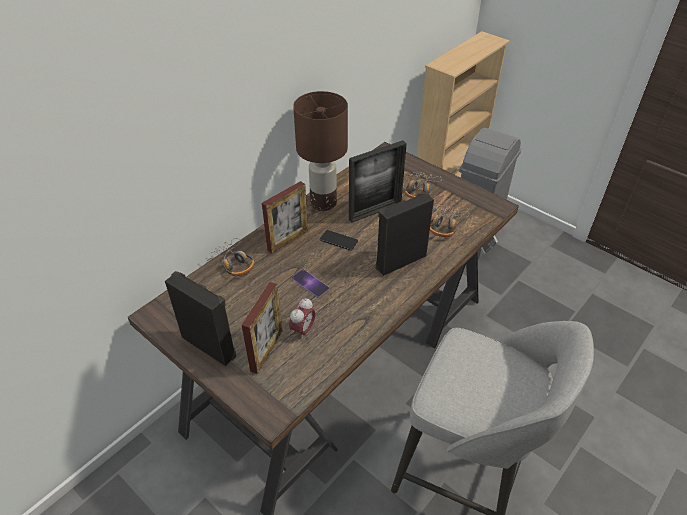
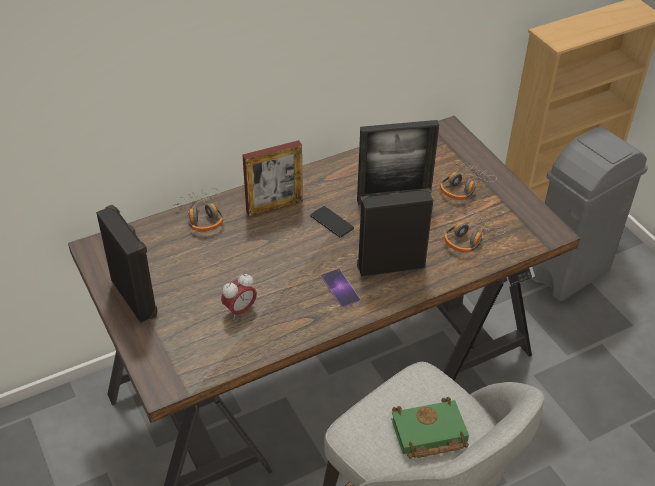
camera: 20 degrees right, 0 degrees up
picture frame [242,282,282,374] -> none
phone [291,269,330,298] -> phone moved to [321,269,360,308]
brown table lamp [293,91,348,211] -> none
none -> green book [391,397,469,459]

